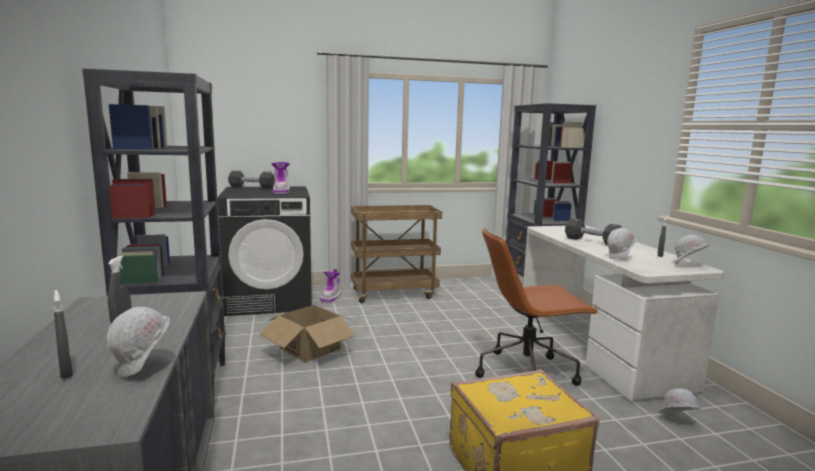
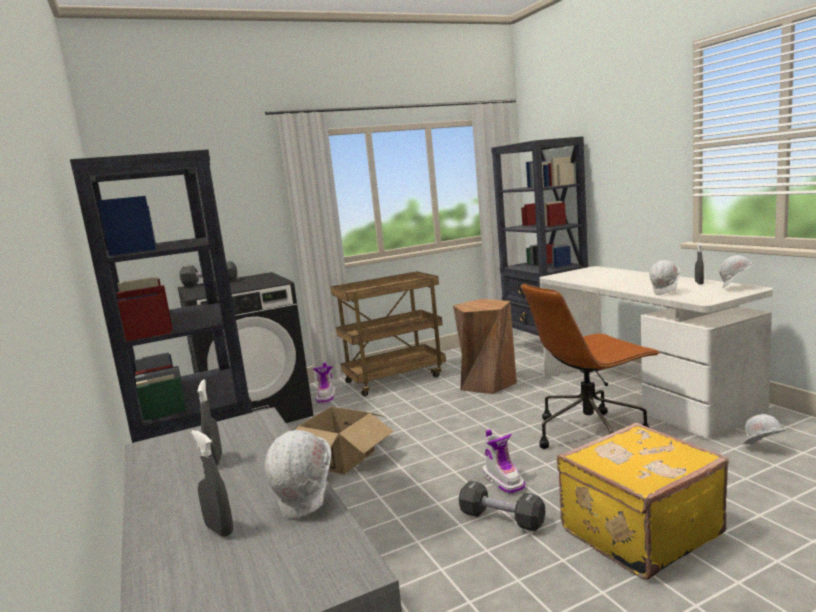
camera: 10 degrees left, 0 degrees up
boot [271,162,290,194] -> boot moved to [482,429,525,494]
black dumbbell [565,218,622,246] -> black dumbbell moved to [459,481,545,532]
none -> brown stool [453,299,517,394]

